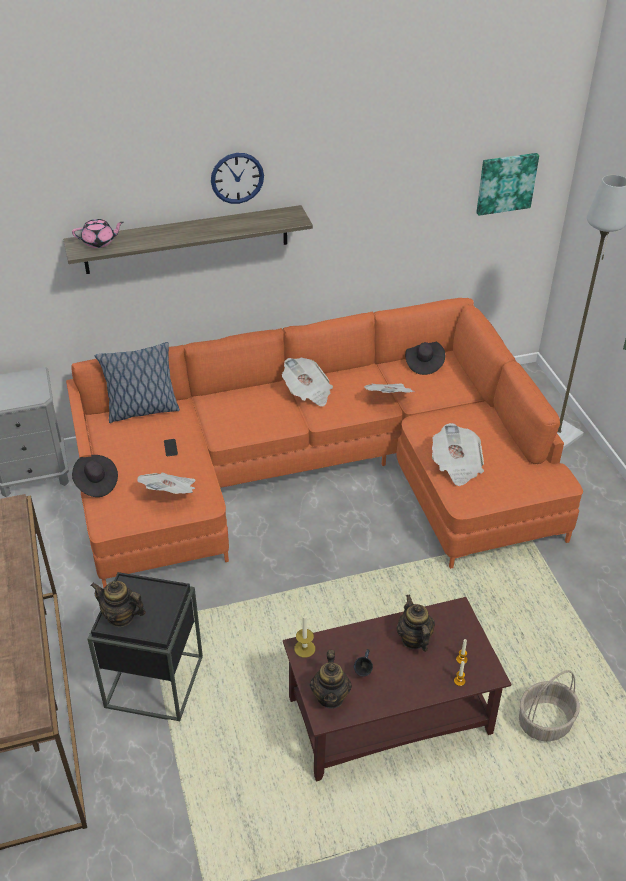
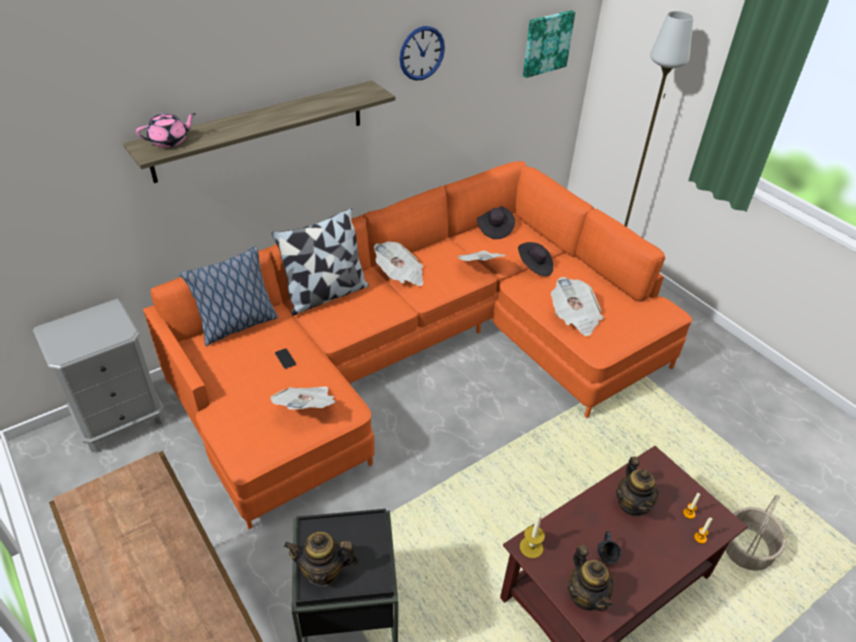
camera: 20 degrees left, 0 degrees up
black hat [72,455,118,497] -> black hat moved to [518,242,553,276]
wall clock [211,153,264,204] -> wall clock moved to [399,26,445,81]
teapot [397,594,435,652] -> teapot turned 150 degrees counterclockwise [616,457,659,517]
none -> pillow [272,208,369,316]

